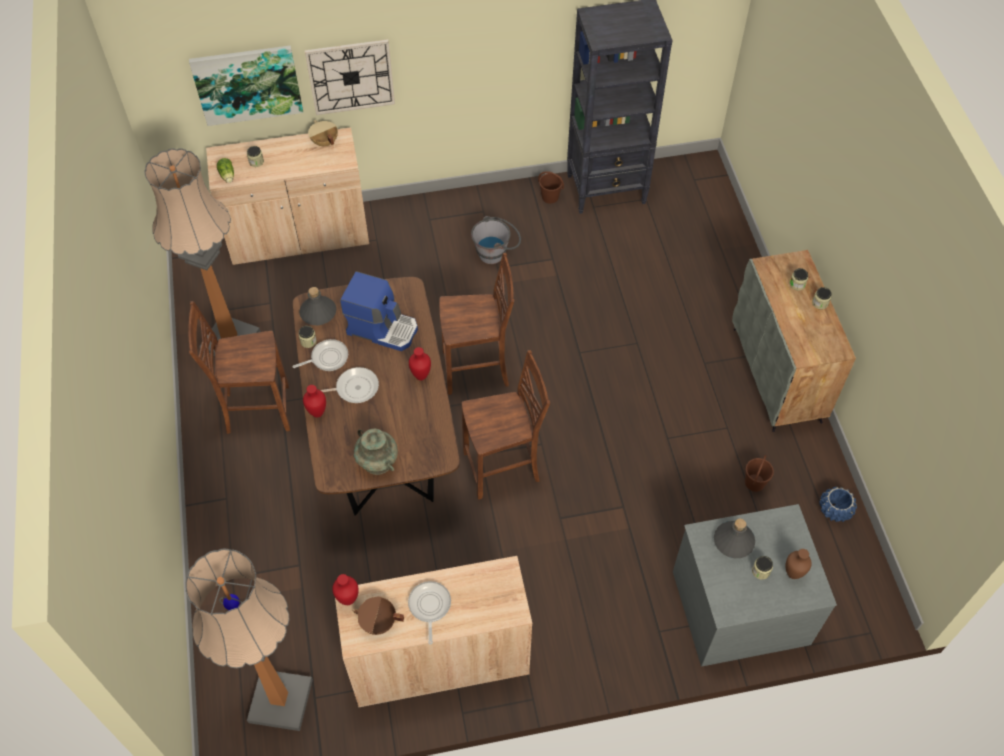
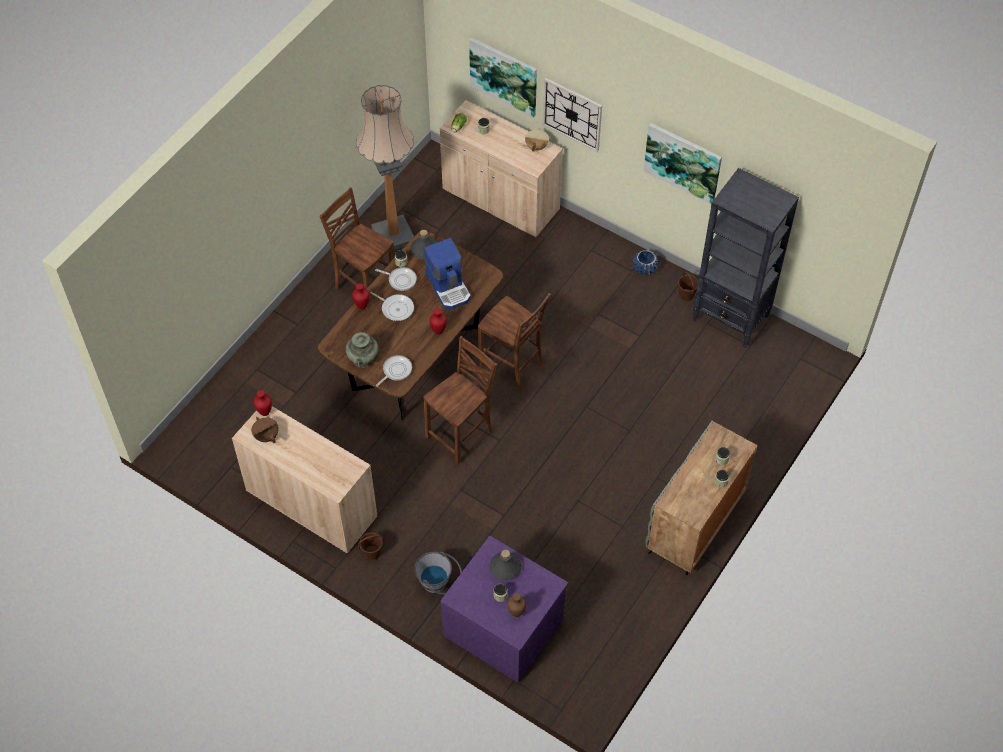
camera: 45 degrees right, 0 degrees up
floor lamp [185,548,313,731] -> none
frying pan [408,581,451,645] -> frying pan moved to [376,355,412,387]
brown chair [462,350,550,500] -> brown chair turned 75 degrees counterclockwise [423,336,497,465]
grey bucket [471,216,521,264] -> grey bucket moved to [414,552,462,595]
grey dresser [673,504,837,666] -> purple dresser [440,536,568,683]
brown bucket [745,455,774,492] -> brown bucket moved to [358,532,384,560]
blue planter [819,487,857,522] -> blue planter moved to [633,250,659,275]
none -> picture [644,123,722,204]

